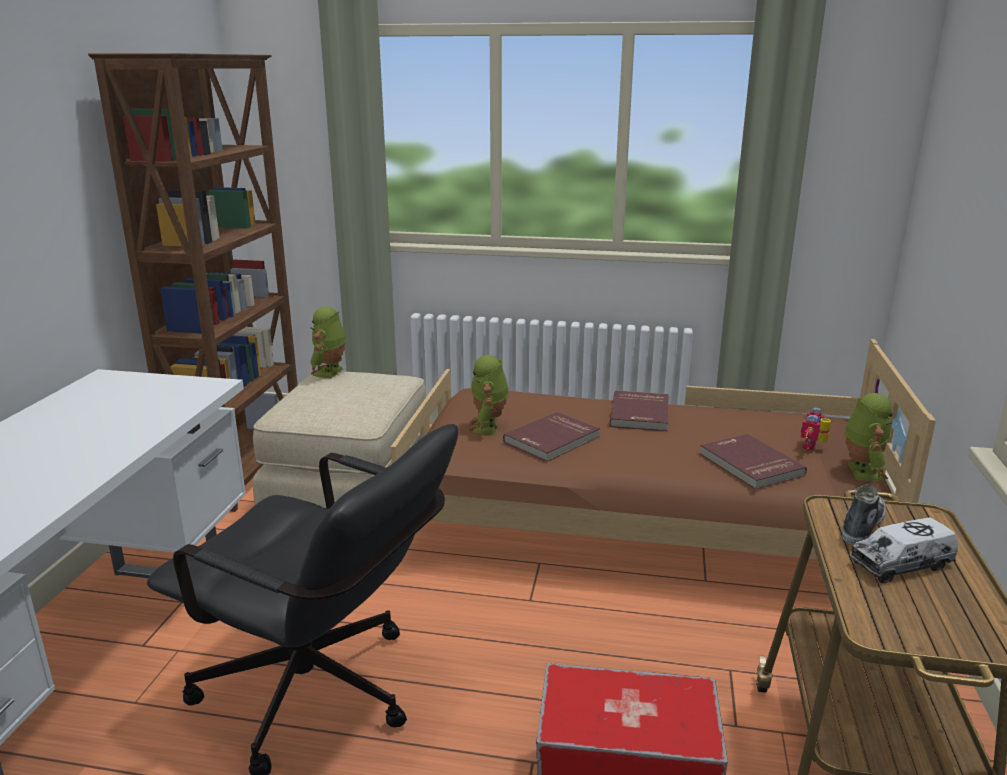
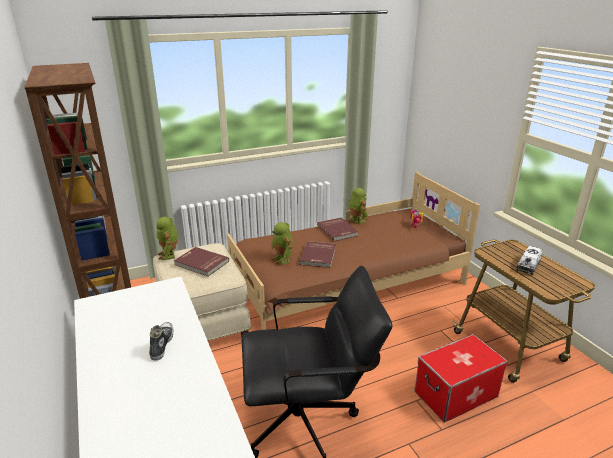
camera: 35 degrees left, 5 degrees up
red book [700,434,807,489] -> red book moved to [174,247,229,276]
shoe [842,485,886,545] -> shoe moved to [149,322,174,361]
toy robot [844,393,893,481] -> toy robot moved to [349,188,368,224]

